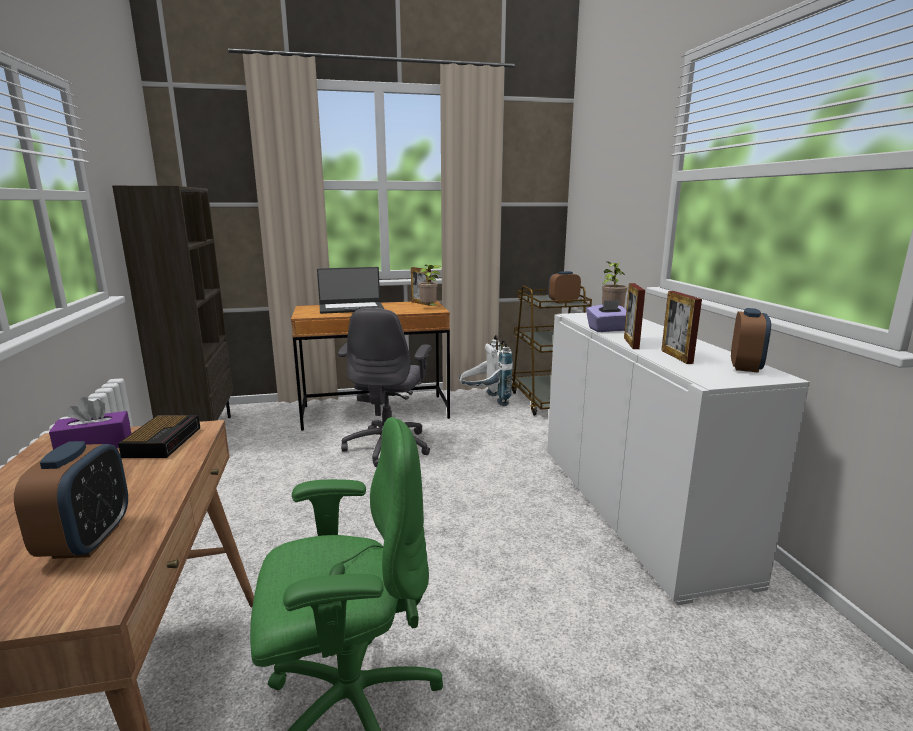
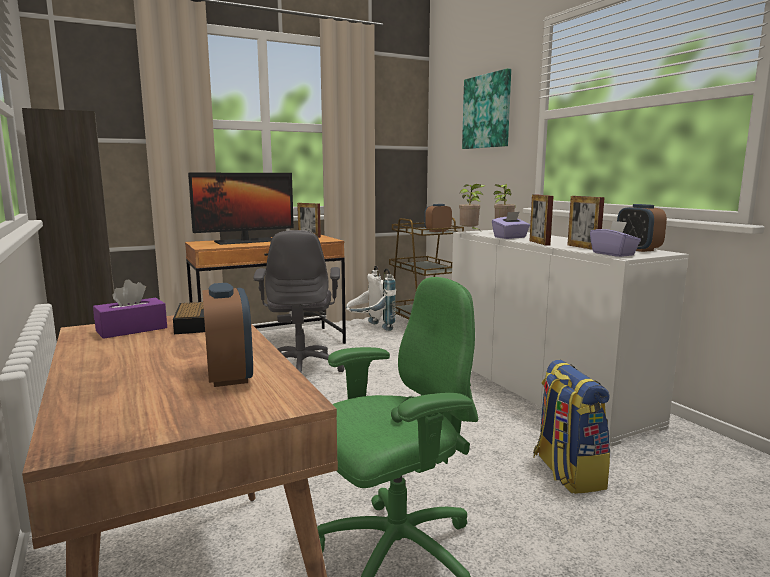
camera: 15 degrees left, 5 degrees down
laptop [317,267,384,314] -> monitor [188,173,294,245]
potted plant [419,265,442,306] -> potted plant moved to [459,184,485,230]
alarm clock [731,308,771,373] -> alarm clock turned 150 degrees clockwise [617,204,667,252]
none -> picture [462,68,511,149]
none -> backpack [533,360,610,494]
none -> purple tissue box [590,221,641,257]

